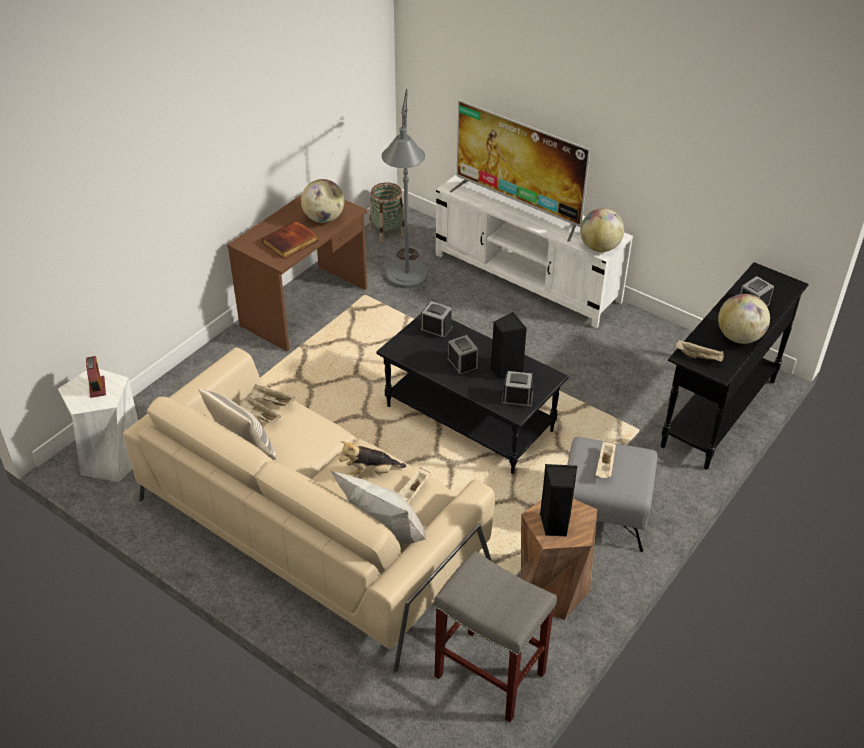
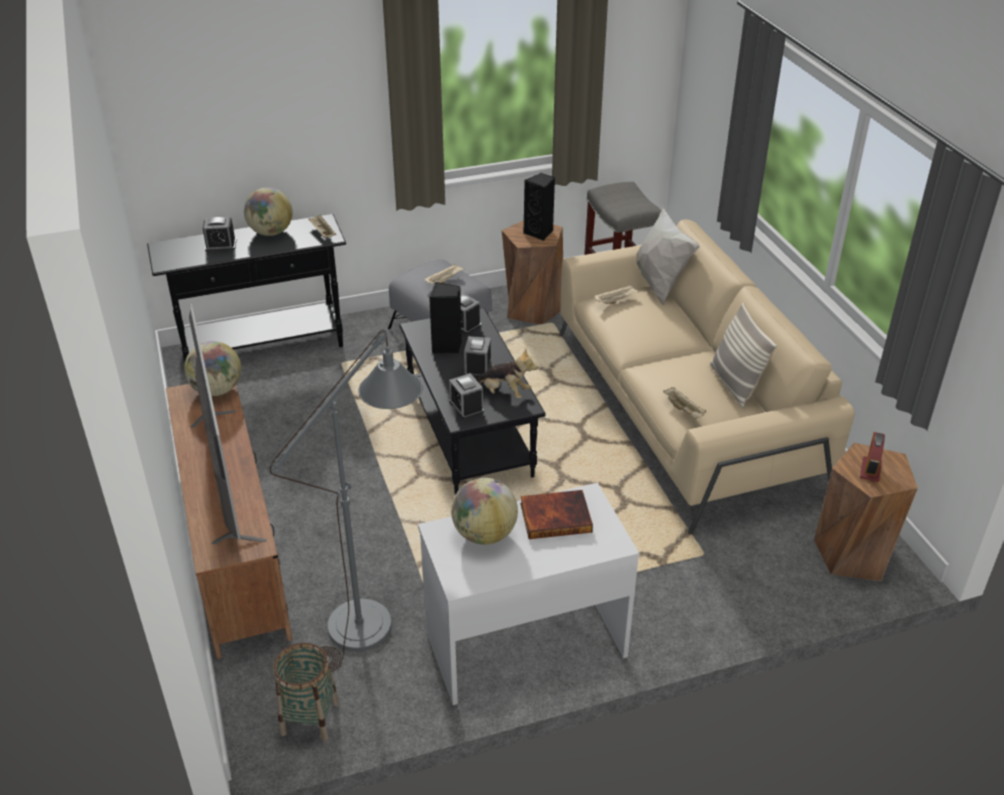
camera: 145 degrees left, 5 degrees down
white stool [58,369,138,482] -> brown stool [814,443,918,581]
brown desk [227,195,367,352] -> white desk [418,483,639,705]
beige tray [239,395,281,423] -> none
plush toy [339,441,406,477] -> plush toy moved to [476,349,538,399]
white tv stand [436,174,633,328] -> brown tv stand [166,384,292,659]

